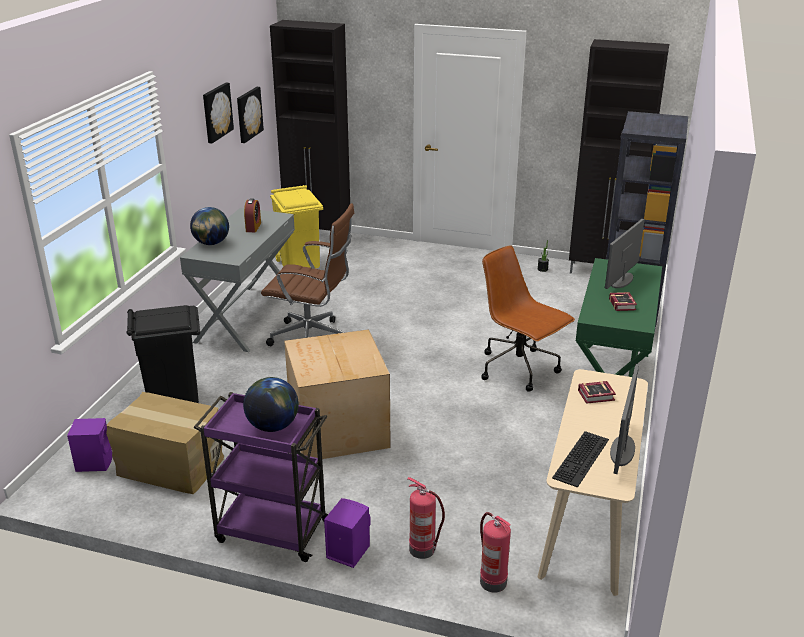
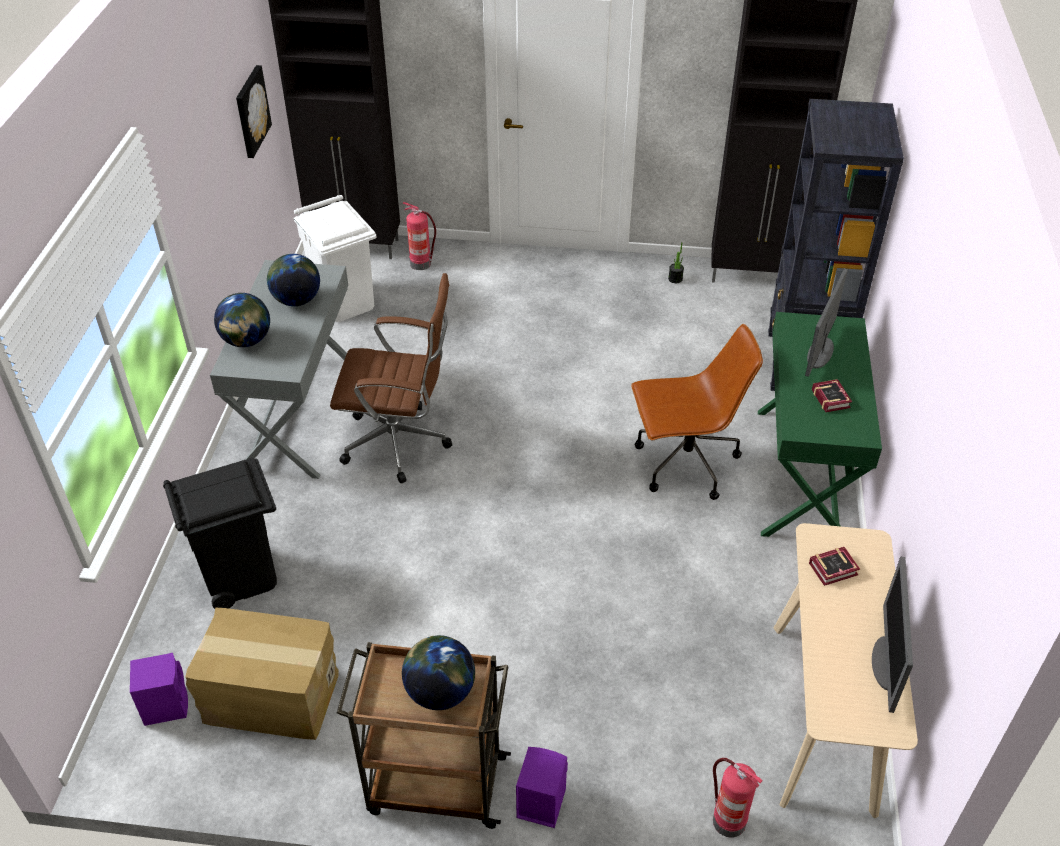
camera: 10 degrees left, 15 degrees up
purple cart [194,392,328,562] -> brown cart [337,642,511,829]
picture [203,83,234,143] -> none
alarm clock [244,199,261,232] -> globe [267,254,320,306]
yellow trash can [270,185,323,268] -> white trash can [294,195,376,322]
cardboard box [284,329,391,459] -> none
fire extinguisher [407,477,445,559] -> fire extinguisher moved to [402,202,436,270]
brown office chair [481,245,575,392] -> brown office chair turned 135 degrees clockwise [631,324,763,500]
keyboard [552,431,609,488] -> none

